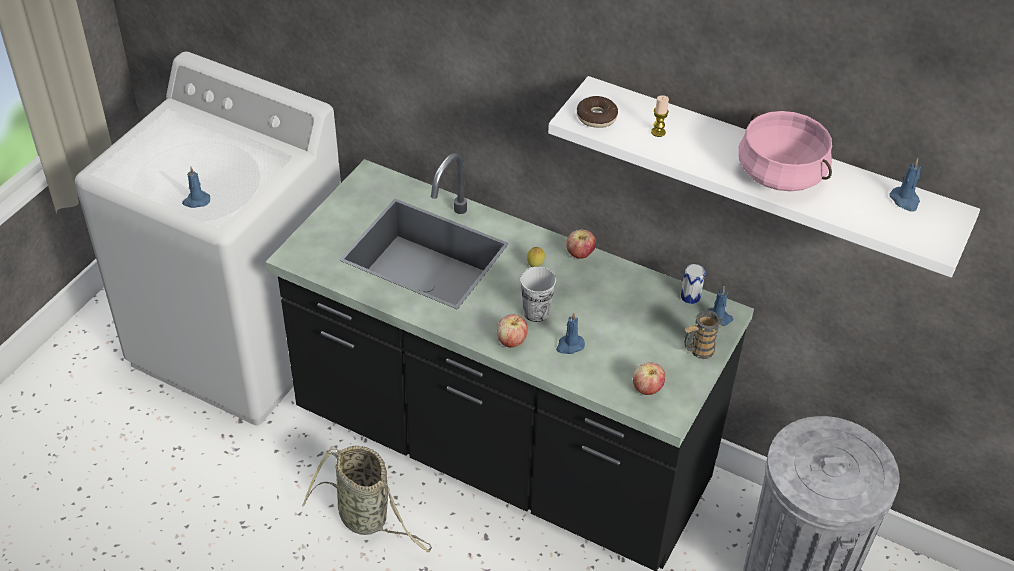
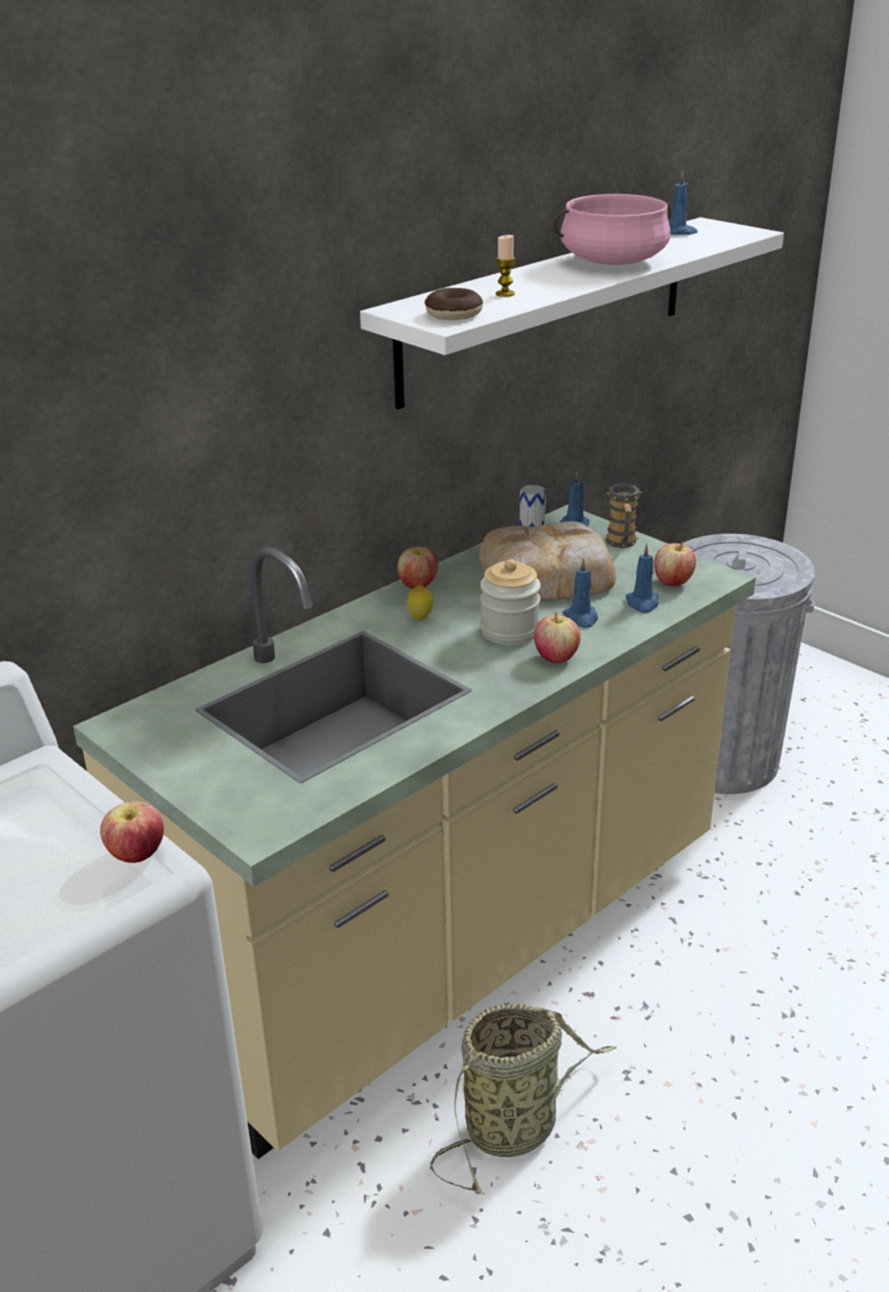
camera: 70 degrees left, 15 degrees down
blue candle [182,167,210,208] -> blue candle moved to [625,544,659,613]
black counter [265,153,754,571] -> beige counter [73,505,756,1159]
cup [520,267,556,322] -> jar [480,559,541,645]
none -> apple [100,802,164,863]
none -> bread [479,521,616,601]

